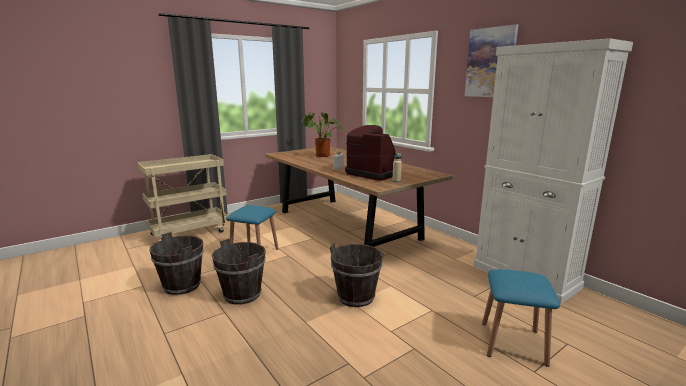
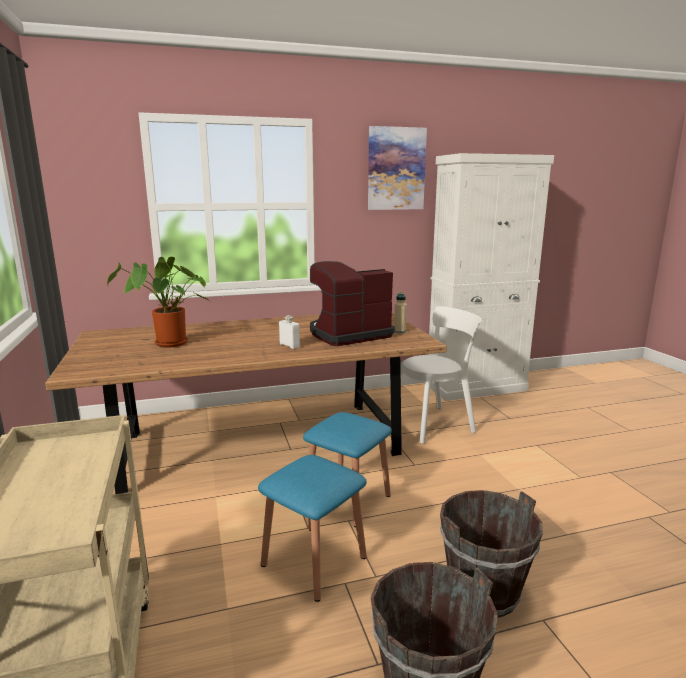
camera: 70 degrees left, 0 degrees up
brown bucket [330,244,384,307] -> none
blue stool [482,269,560,367] -> blue stool moved to [303,412,392,527]
none -> white chair [390,306,482,444]

